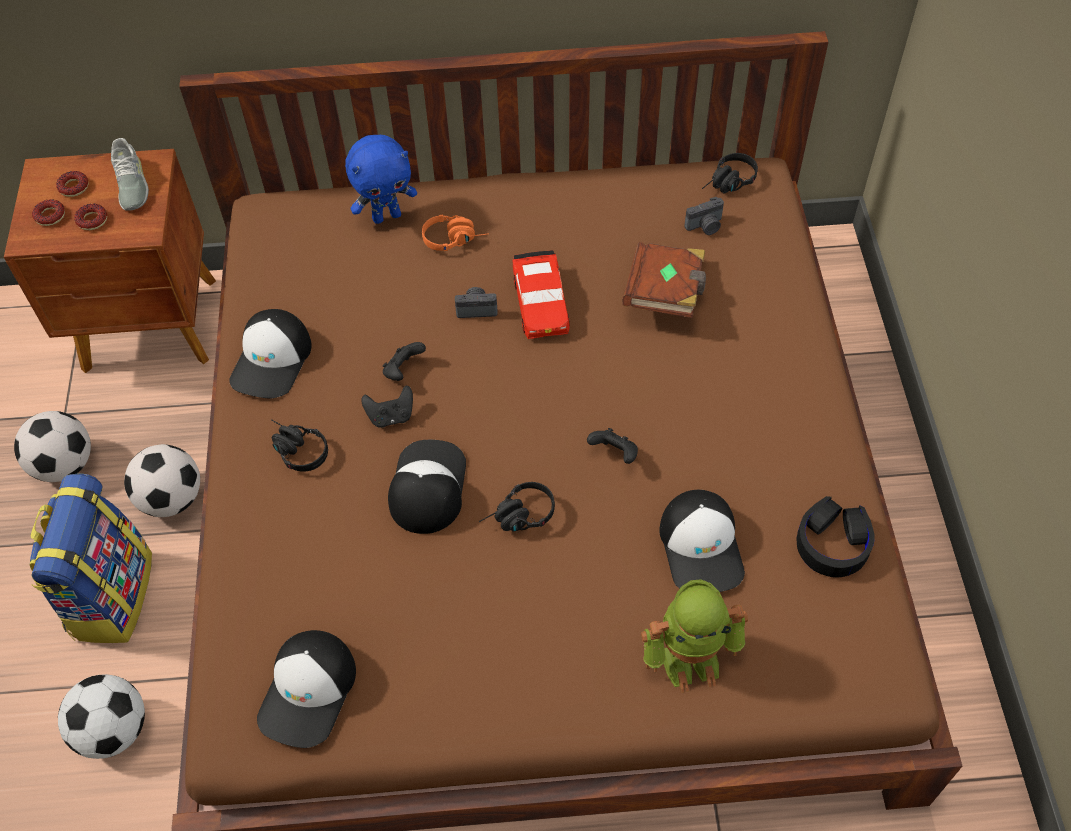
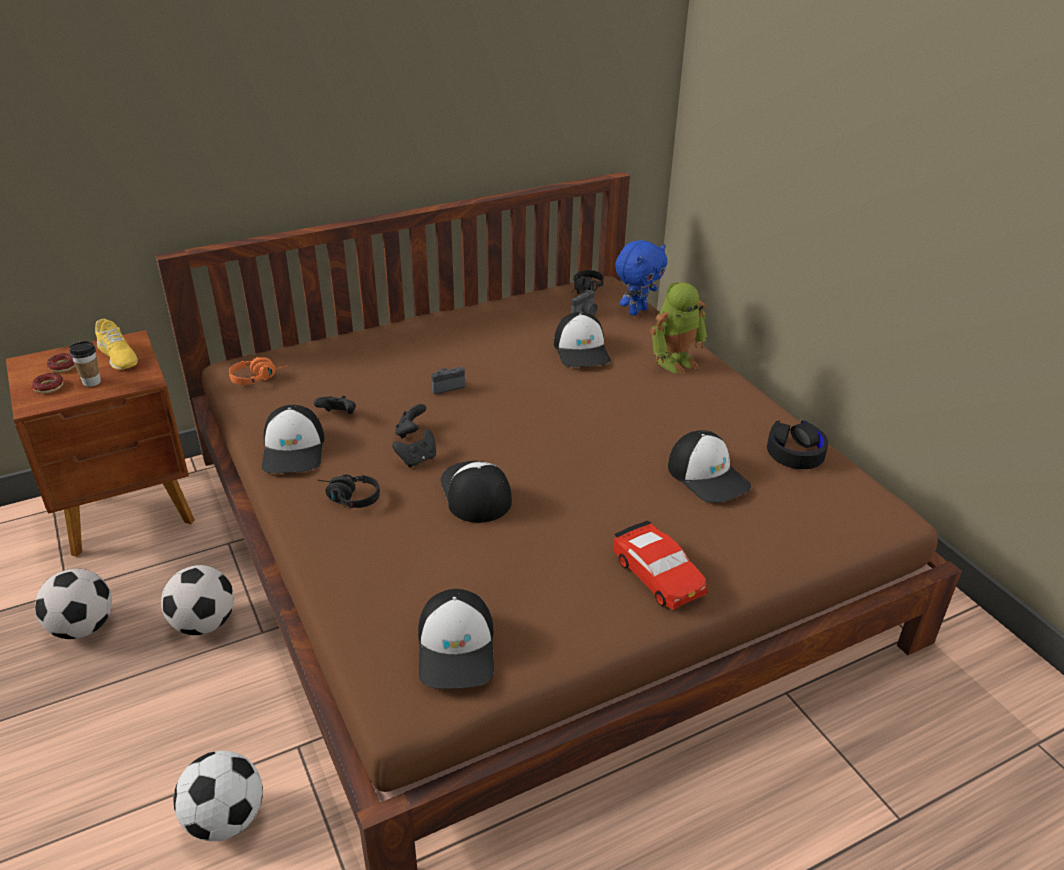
camera: 25 degrees left, 20 degrees down
backpack [30,474,152,643] -> none
donut [74,204,107,230] -> cup [69,341,101,387]
grey shoe [111,138,149,211] -> yellow shoe [95,319,138,370]
blue plush toy [345,135,417,224] -> blue plush toy moved to [615,240,667,316]
orange headphones [422,215,489,251] -> orange headphones moved to [229,357,287,385]
black headphones [479,482,555,531] -> none
red toy car [513,250,570,339] -> red toy car moved to [614,520,707,610]
black game controller [587,428,638,464] -> black game controller moved to [314,396,356,414]
brown book [623,242,706,318] -> cap [554,312,611,367]
toy robot [641,579,748,693] -> toy robot moved to [650,282,707,375]

